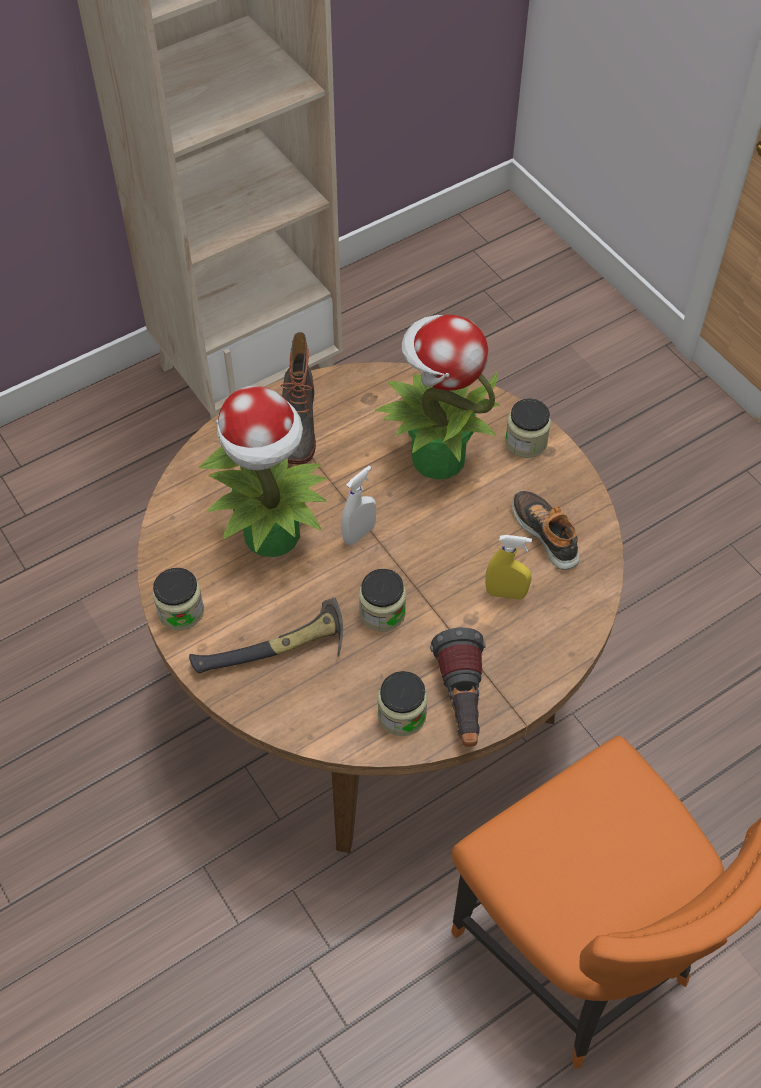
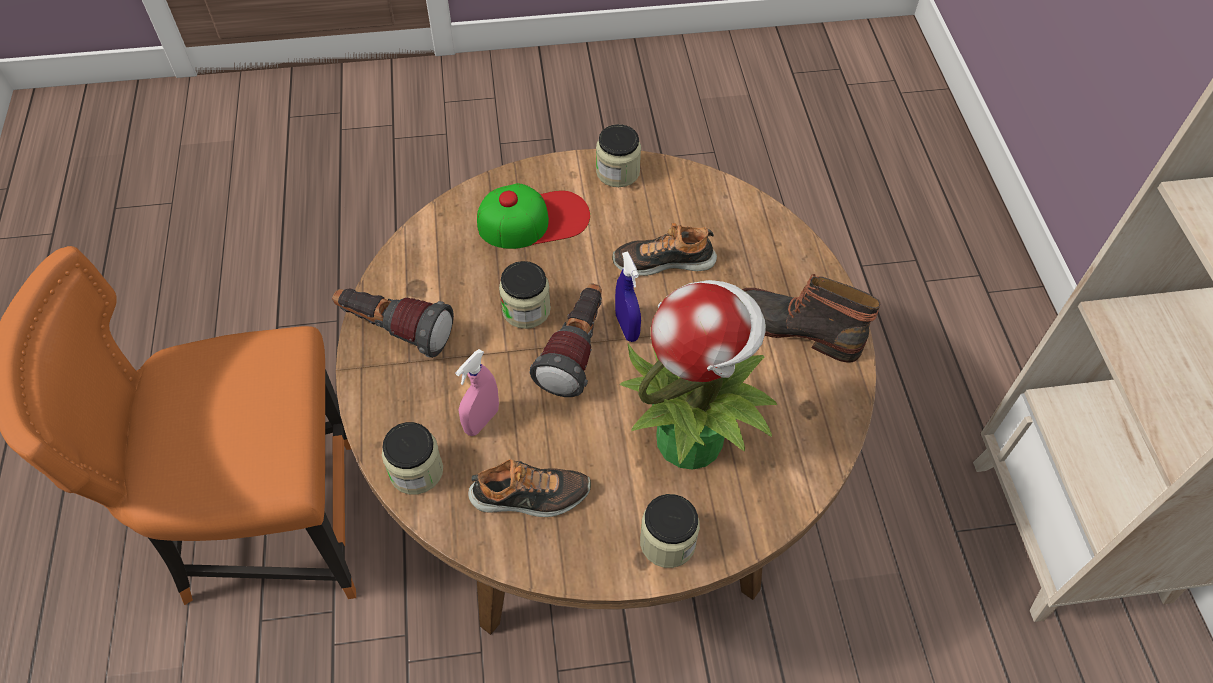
camera: 115 degrees right, 0 degrees up
hammer [189,598,343,673] -> cap [477,183,590,249]
potted plant [199,386,327,557] -> shoe [612,223,717,276]
white spray bottle [341,466,376,545] -> blue spray bottle [615,252,641,342]
jar [378,671,428,736] -> jar moved to [382,422,443,495]
yellow spray bottle [485,535,532,600] -> pink spray bottle [455,349,499,436]
none -> flashlight [529,284,602,397]

